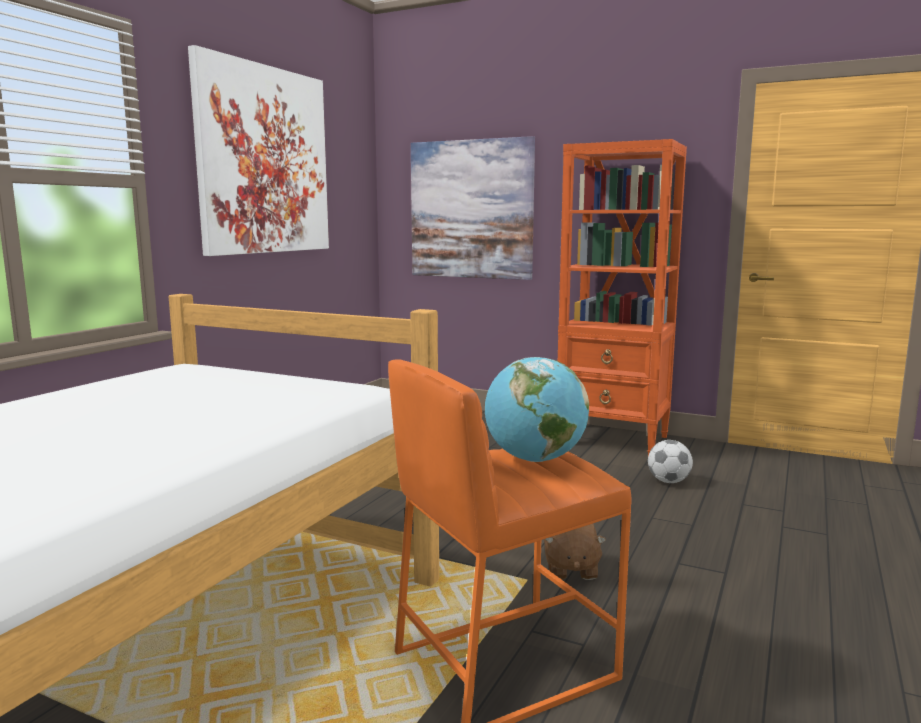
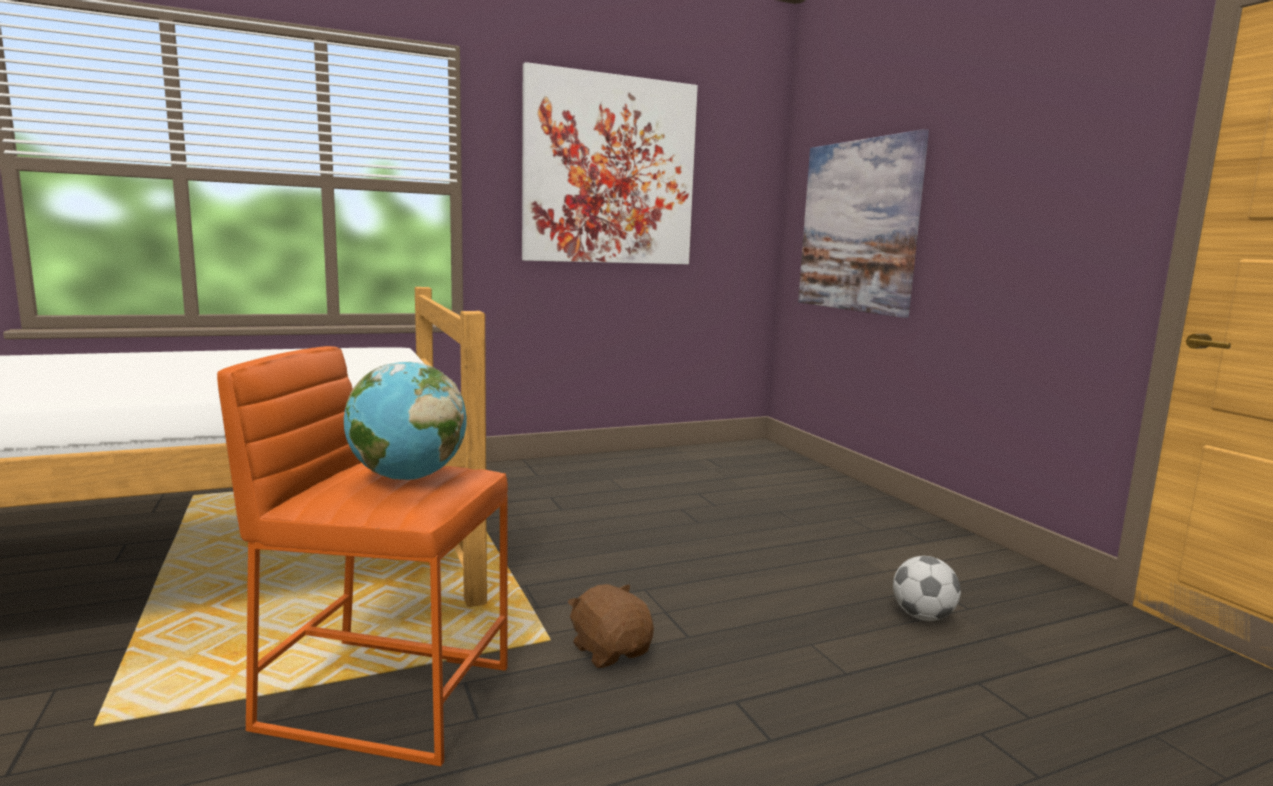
camera: 40 degrees right, 0 degrees up
brown plush toy [544,524,606,580] -> brown plush toy turned 105 degrees clockwise [568,584,654,668]
orange bookcase [558,139,687,456] -> none

